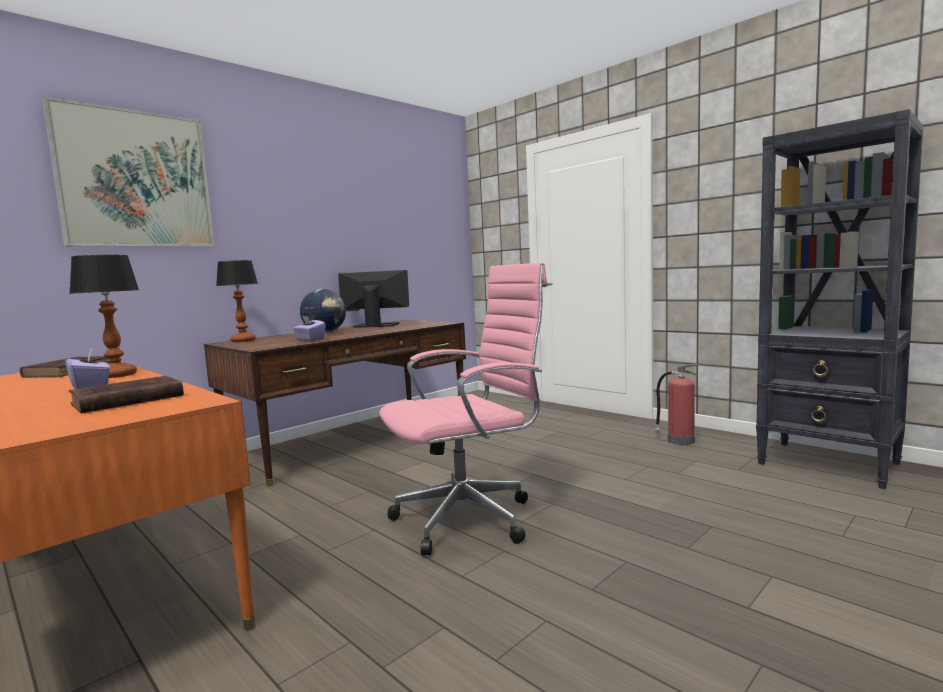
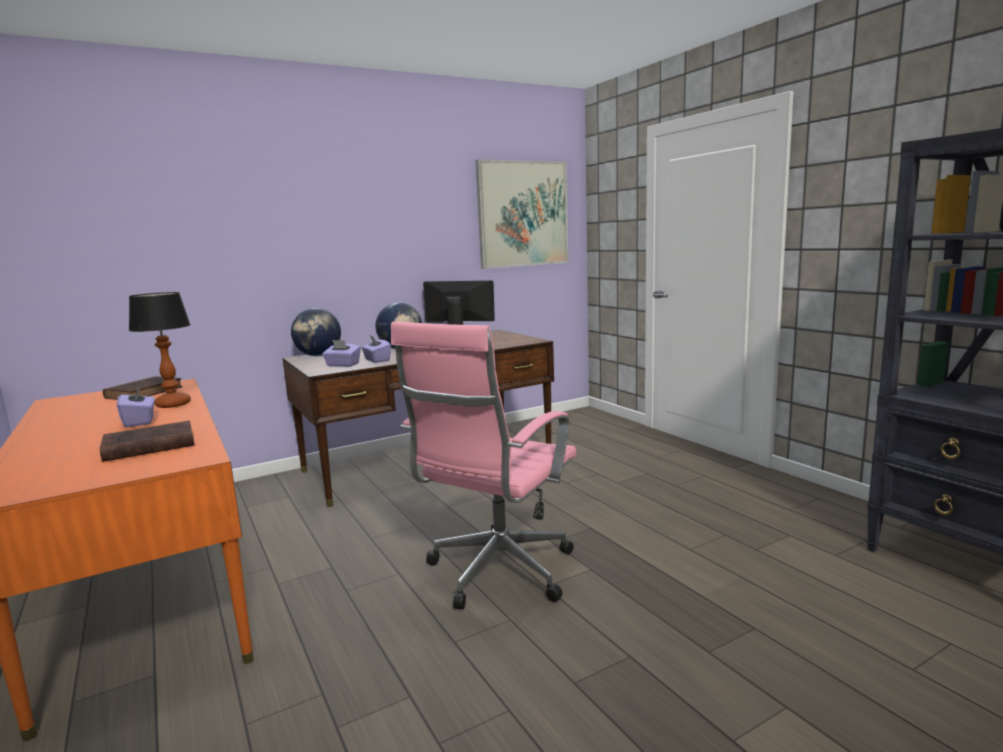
camera: 15 degrees right, 5 degrees up
picture [42,96,215,247] -> picture moved to [476,160,568,269]
table lamp [216,260,258,342] -> globe [291,308,341,356]
pink office chair [379,263,547,555] -> pink office chair turned 135 degrees clockwise [391,321,576,609]
fire extinguisher [655,364,698,445] -> none
none -> purple tissue box [322,340,361,367]

